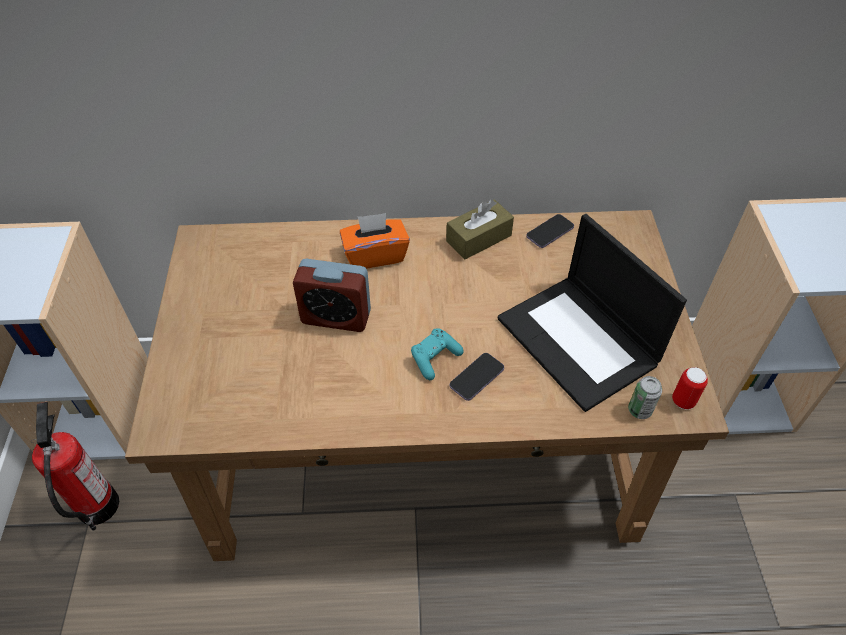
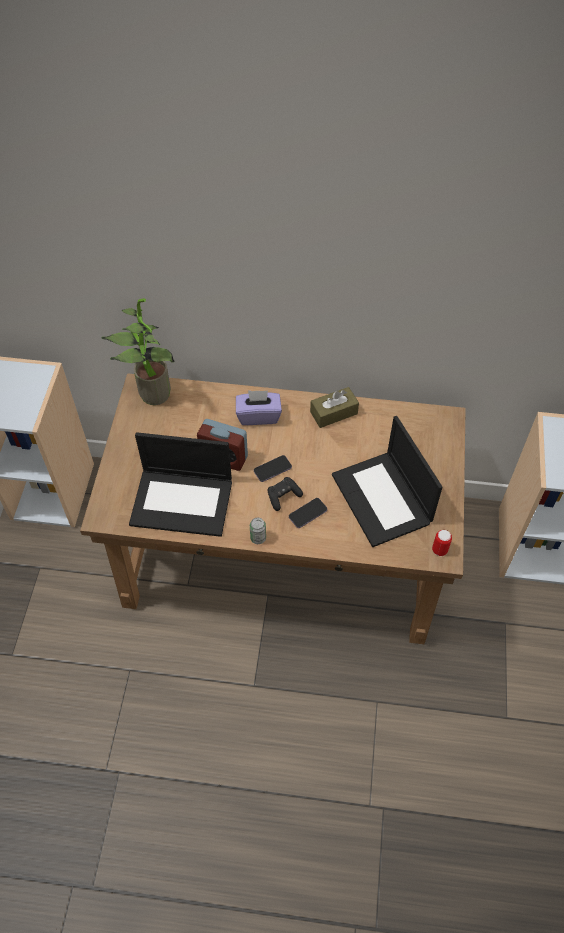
camera: 10 degrees right, 5 degrees up
fire extinguisher [31,402,119,531] -> none
orange tissue box [340,213,410,269] -> purple tissue box [236,390,282,425]
turquoise game controller [411,328,463,380] -> black game controller [268,477,303,511]
phone [526,214,574,248] -> phone moved to [254,455,292,482]
can [628,376,662,419] -> can moved to [250,518,266,544]
none -> potted plant [102,298,175,405]
none -> laptop [129,432,232,537]

